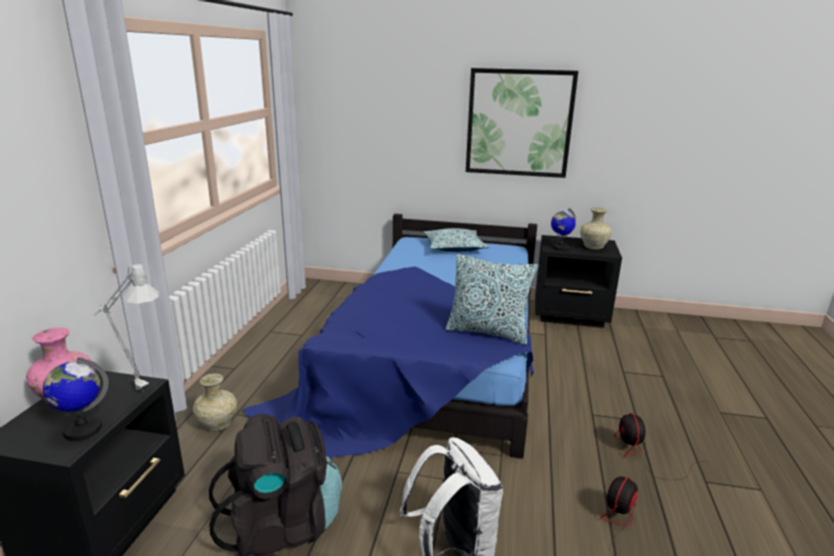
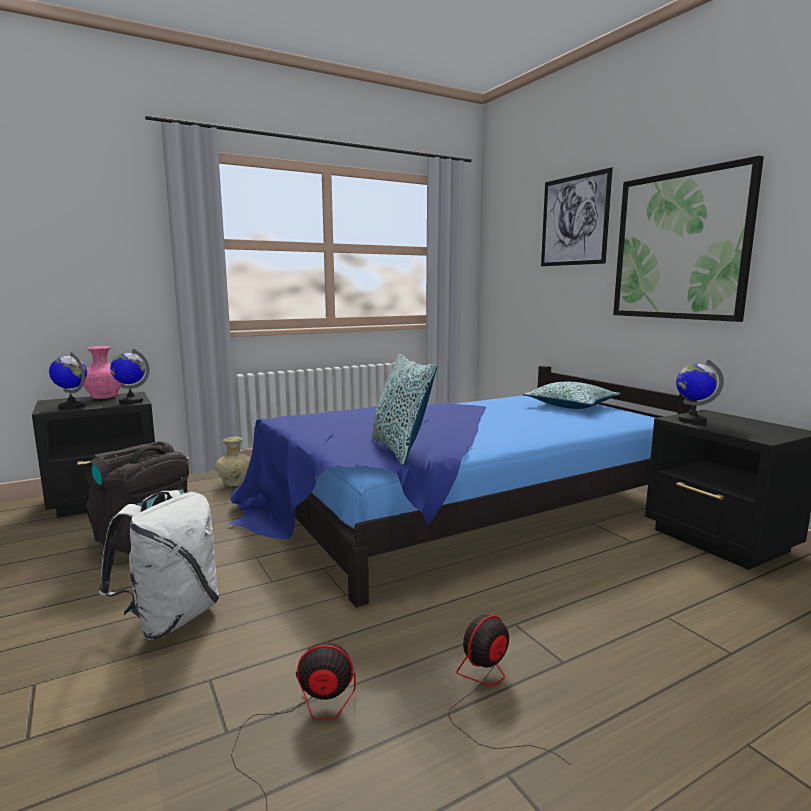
camera: 50 degrees right, 10 degrees down
grey table lamp [92,263,159,392] -> globe [110,349,150,404]
beige vase [580,207,612,250] -> none
none -> picture [541,167,613,266]

